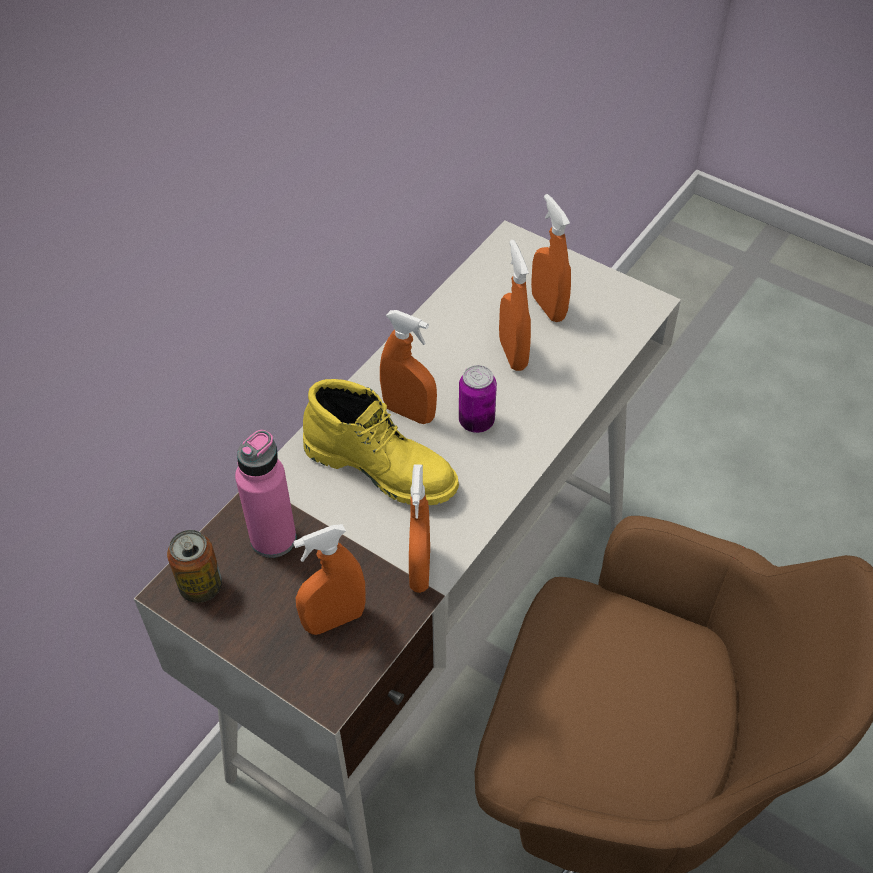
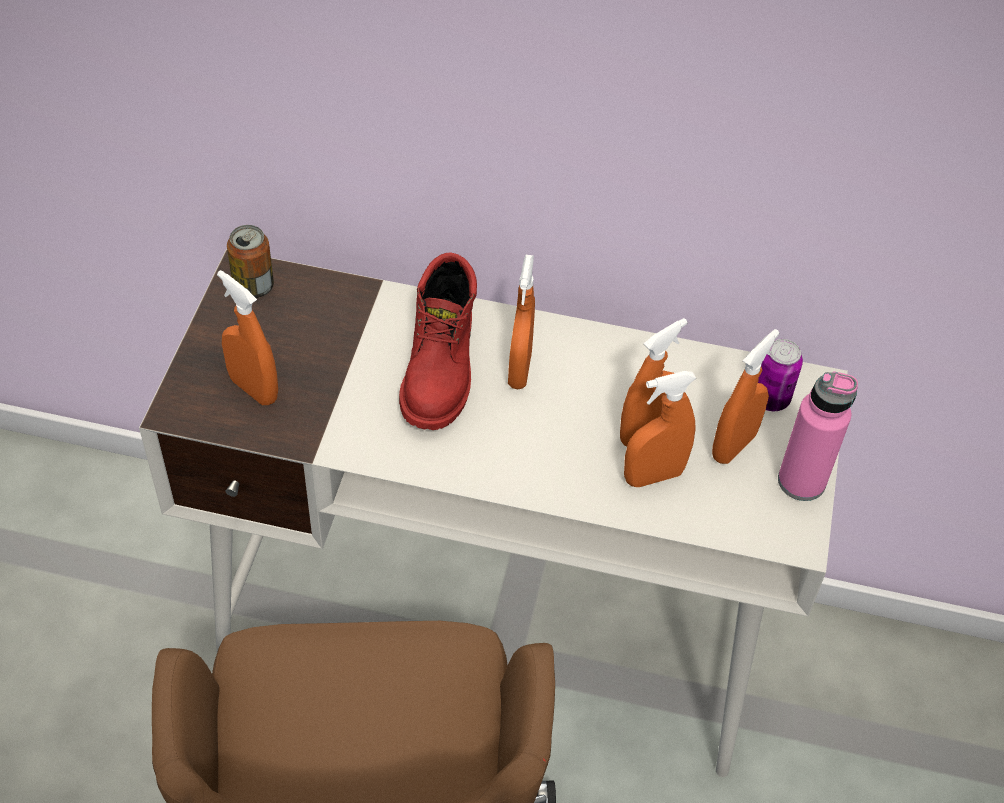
camera: 65 degrees right, 0 degrees up
pink bottle [235,430,296,558] -> pink bottle moved to [778,371,858,501]
yellow boot [303,379,459,505] -> red boot [399,252,477,430]
orange spray bottle [409,464,430,593] -> orange spray bottle moved to [624,371,696,487]
can [459,365,497,433] -> can moved to [758,339,803,411]

